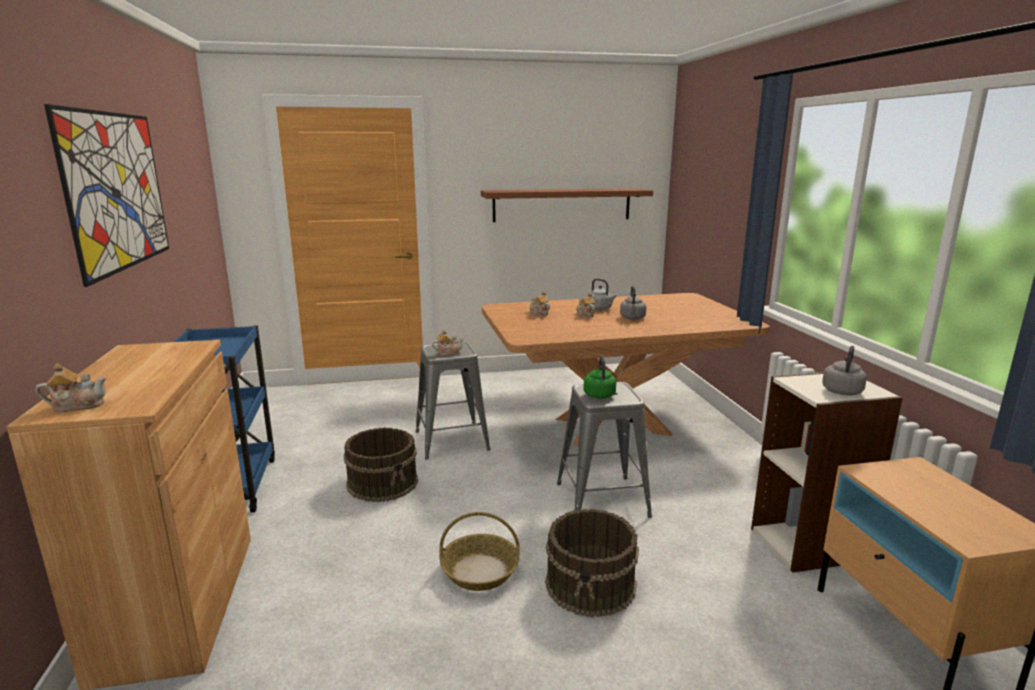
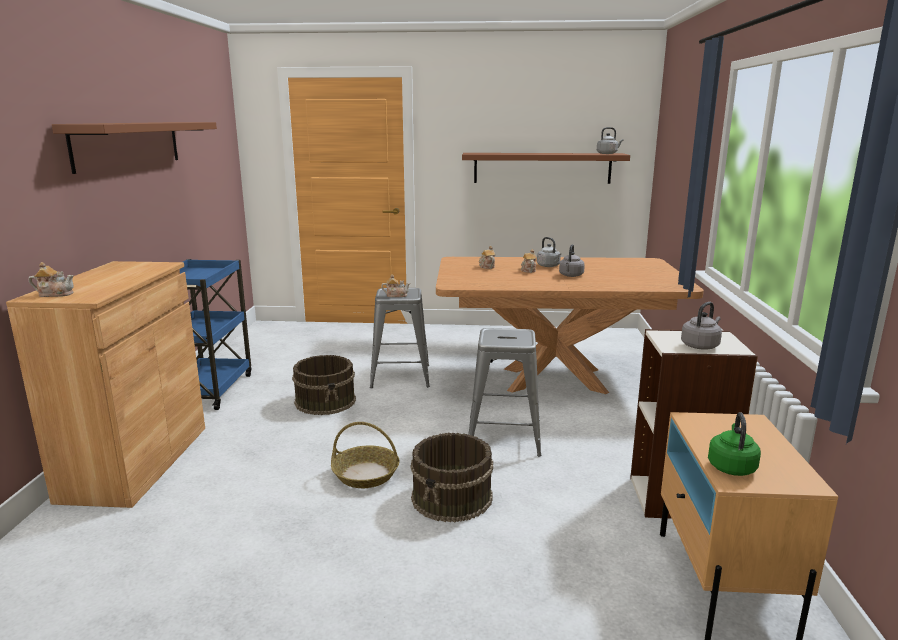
camera: 15 degrees right, 0 degrees up
picture [44,104,169,287] -> brown shelf [52,122,217,174]
green kettle [583,356,616,399] -> green kettle moved to [708,412,761,476]
none -> grey kettle [597,127,623,154]

